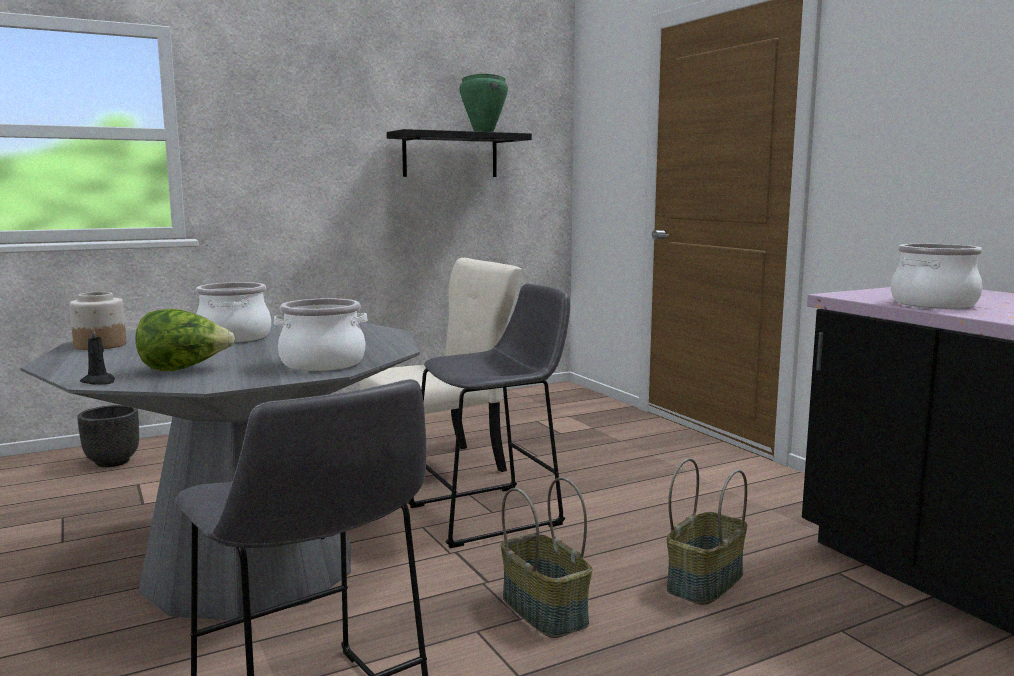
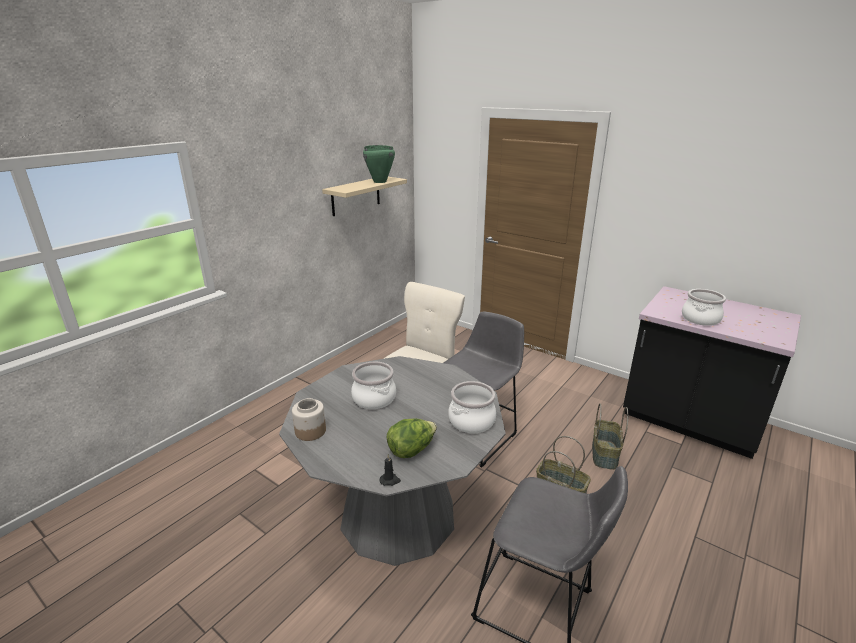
camera: 25 degrees left, 15 degrees up
black planter [77,405,139,467] -> none
black shelf [387,129,532,177] -> beige shelf [322,177,407,216]

